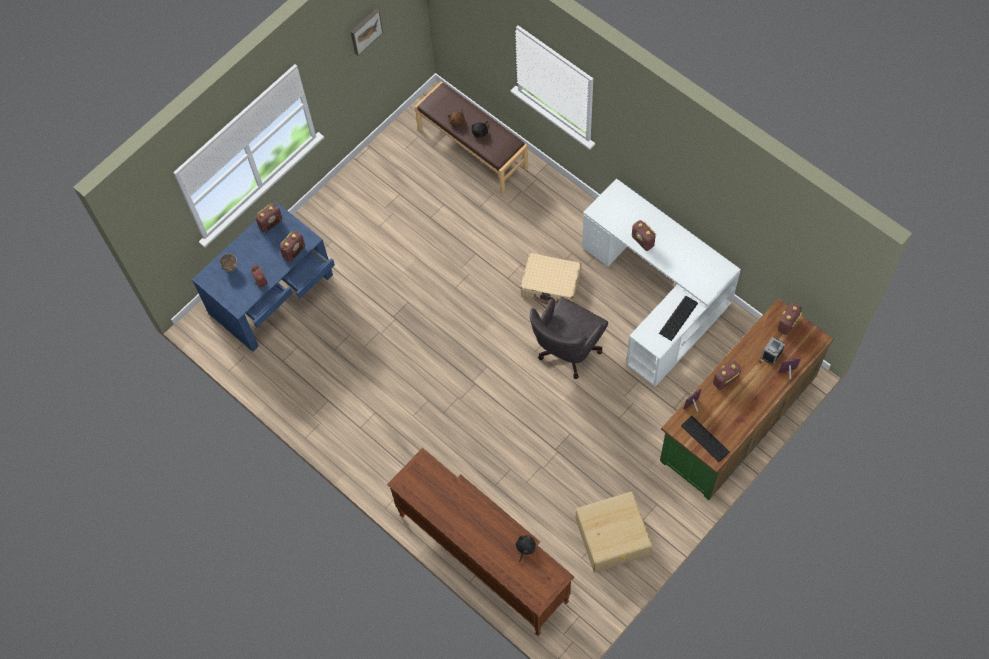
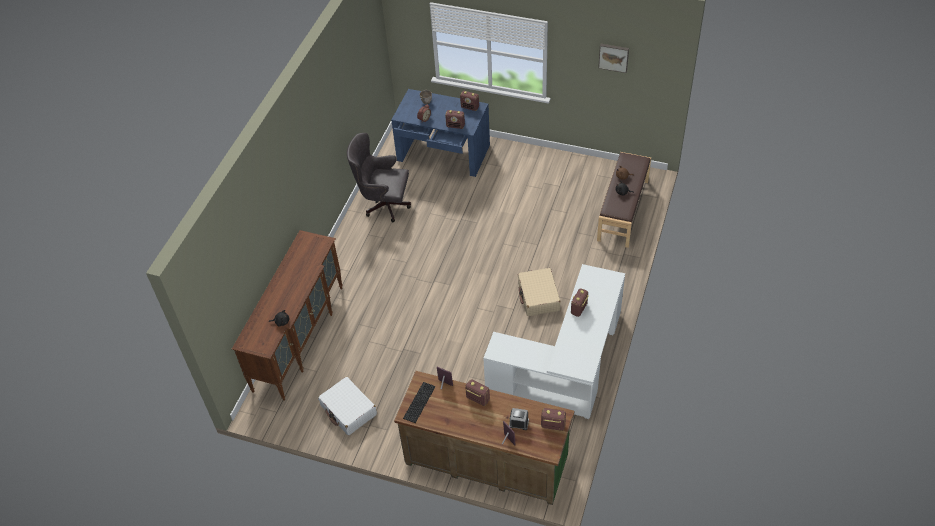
camera: 65 degrees right, 15 degrees down
grey office chair [530,297,608,379] -> grey office chair moved to [347,133,411,222]
beige storage box [576,491,652,572] -> white suitcase [318,377,377,435]
keyboard [659,296,698,341] -> none

